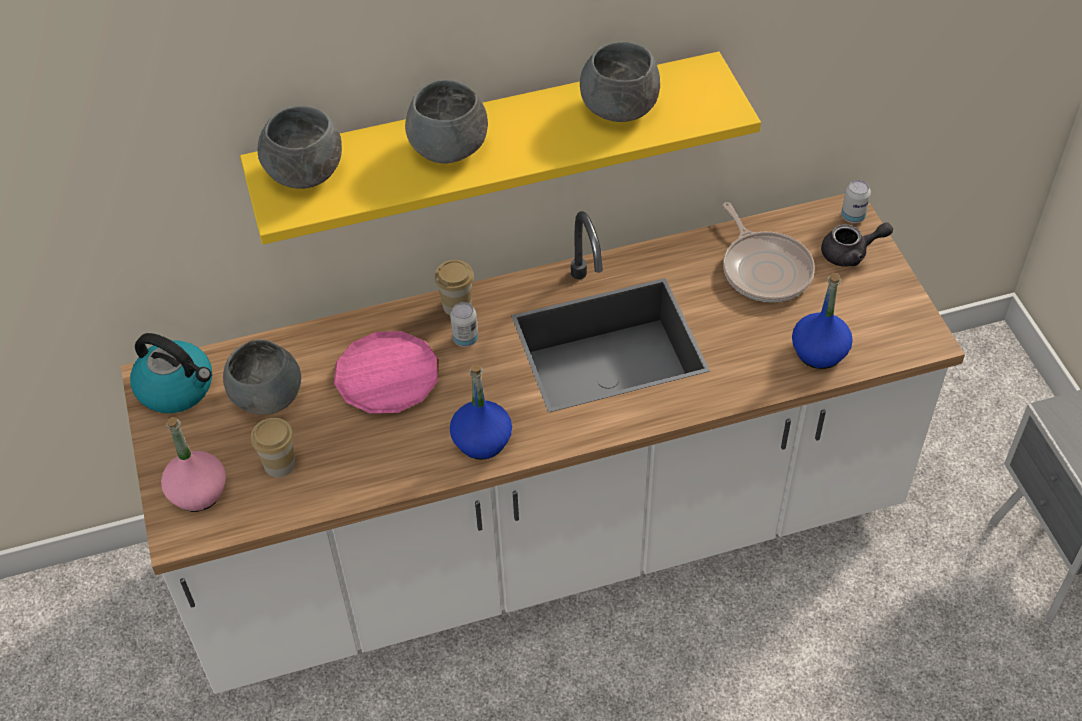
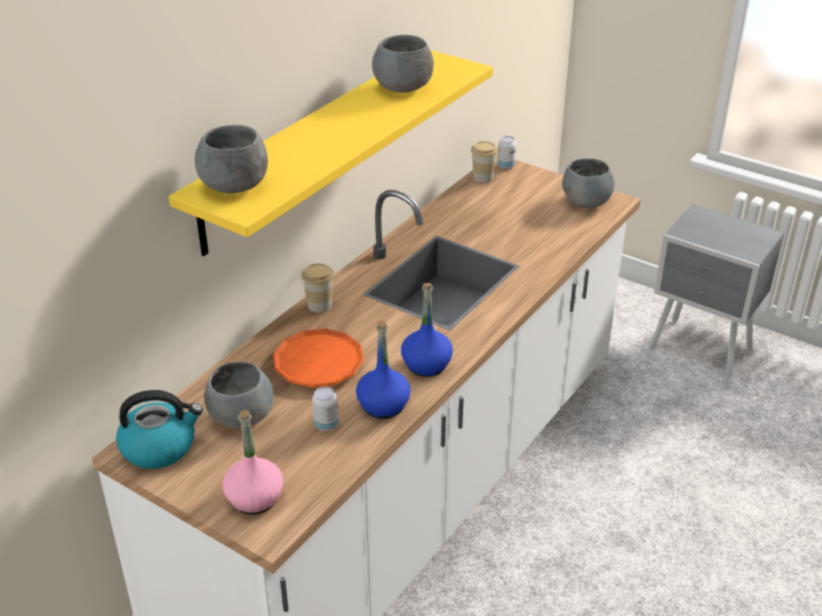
camera: 40 degrees left, 15 degrees down
cup [251,418,295,477] -> cup moved to [471,141,498,183]
pink plate [334,331,439,414] -> orange plate [273,329,364,388]
grey bowl [405,79,488,164] -> grey bowl moved to [562,158,615,208]
can [450,302,478,347] -> can moved to [312,387,338,431]
frying pan [723,202,815,302] -> none
blue bottle [792,273,853,369] -> blue bottle moved to [356,320,411,419]
grey teapot [821,222,893,267] -> none

